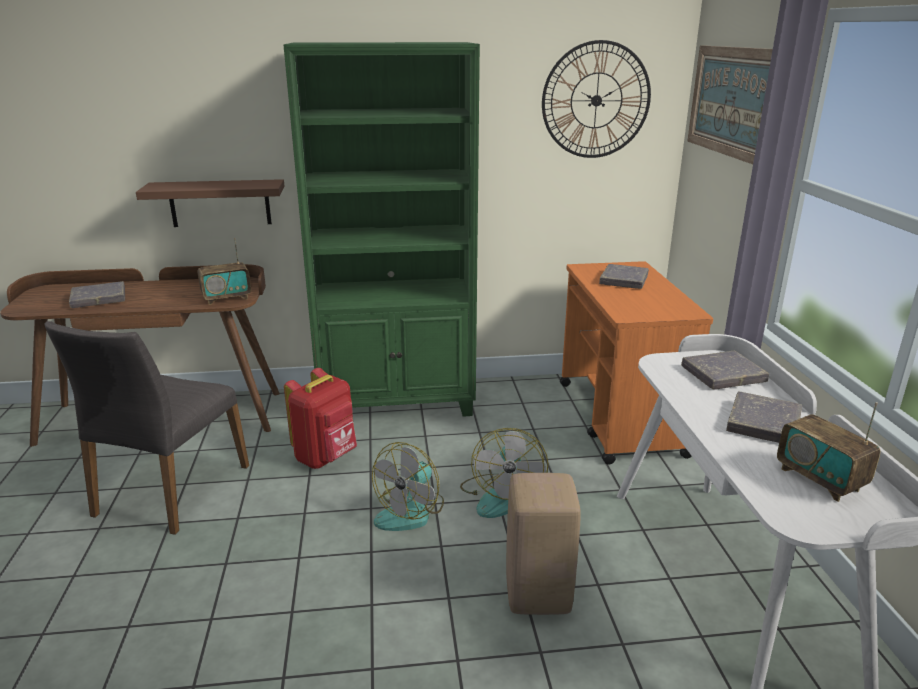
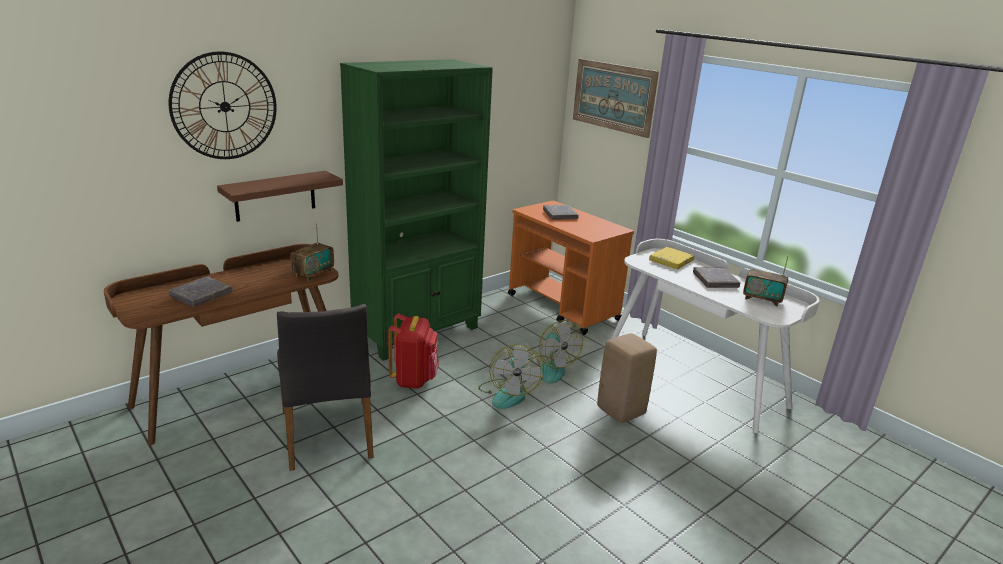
camera: 35 degrees left, 0 degrees up
wall clock [542,40,651,158] -> wall clock moved to [169,51,277,159]
grey book [681,351,769,390] -> yellow book [649,247,695,269]

